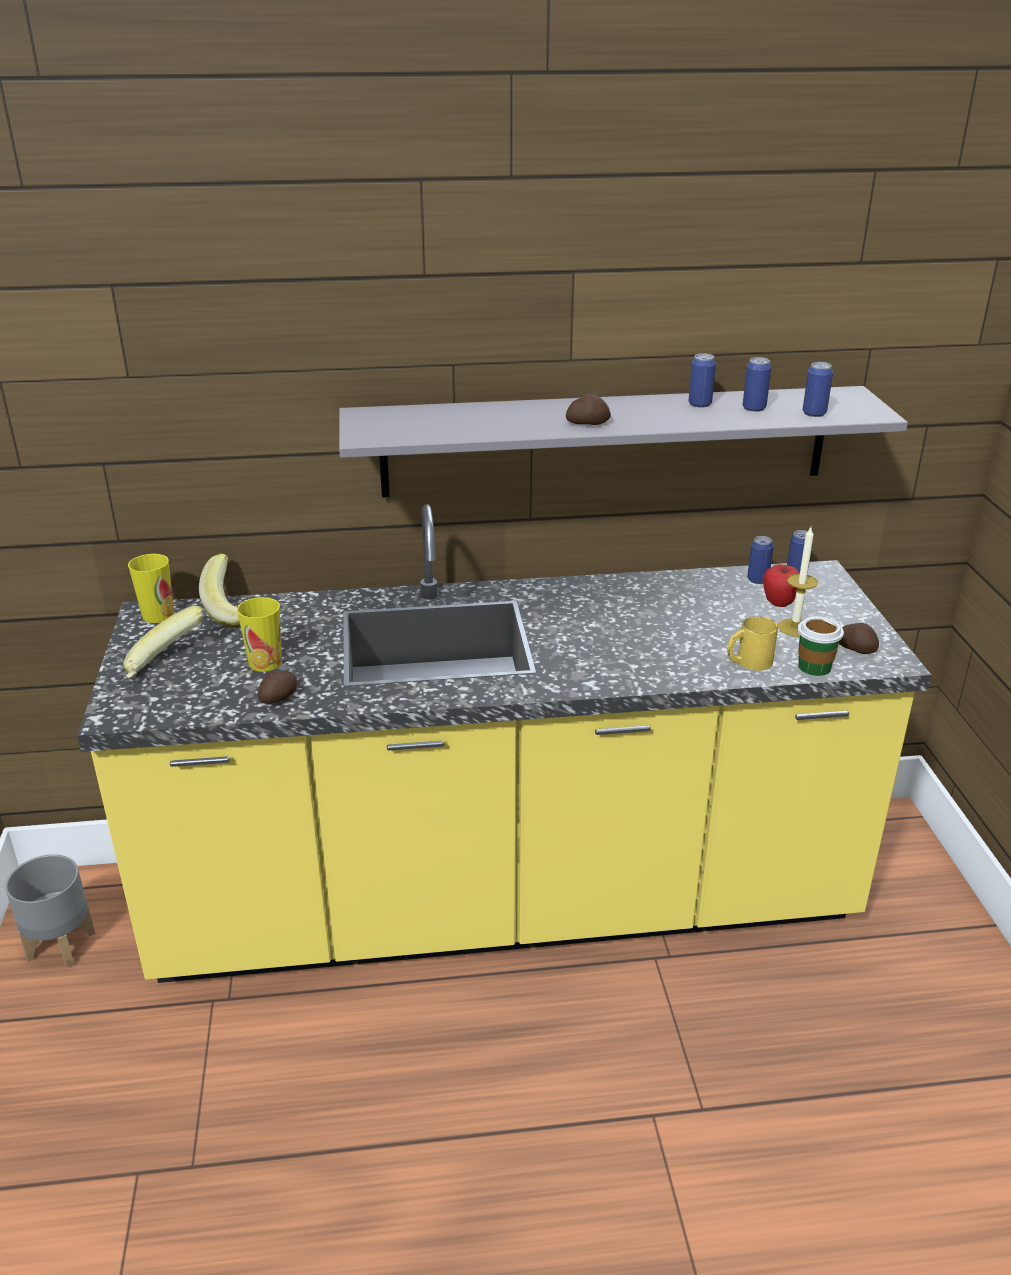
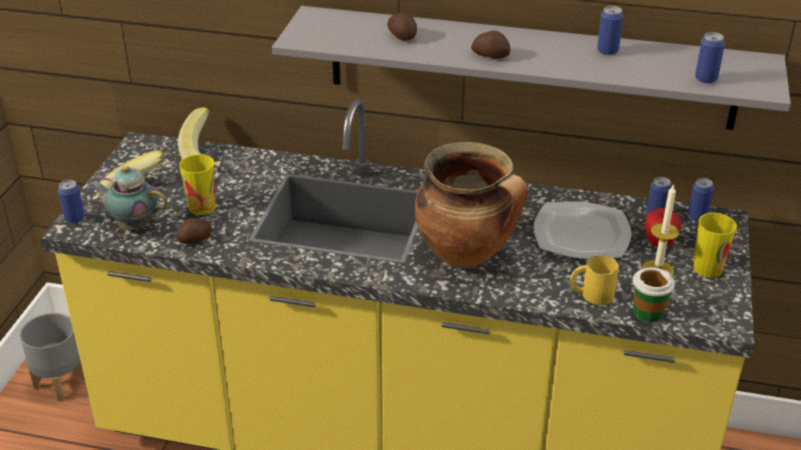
camera: 20 degrees right, 5 degrees up
cup [128,554,174,623] -> cup moved to [693,213,737,278]
can [743,357,771,412] -> can moved to [58,180,85,224]
potato [839,623,879,654] -> potato moved to [387,12,417,41]
none -> teapot [89,166,168,229]
none -> cooking pot [415,142,528,268]
none -> plate [534,201,631,259]

